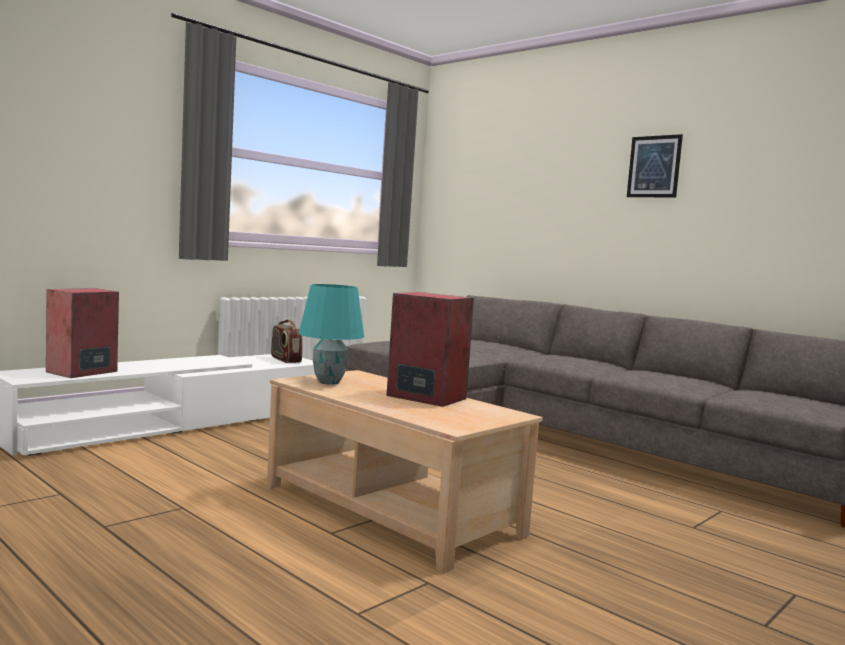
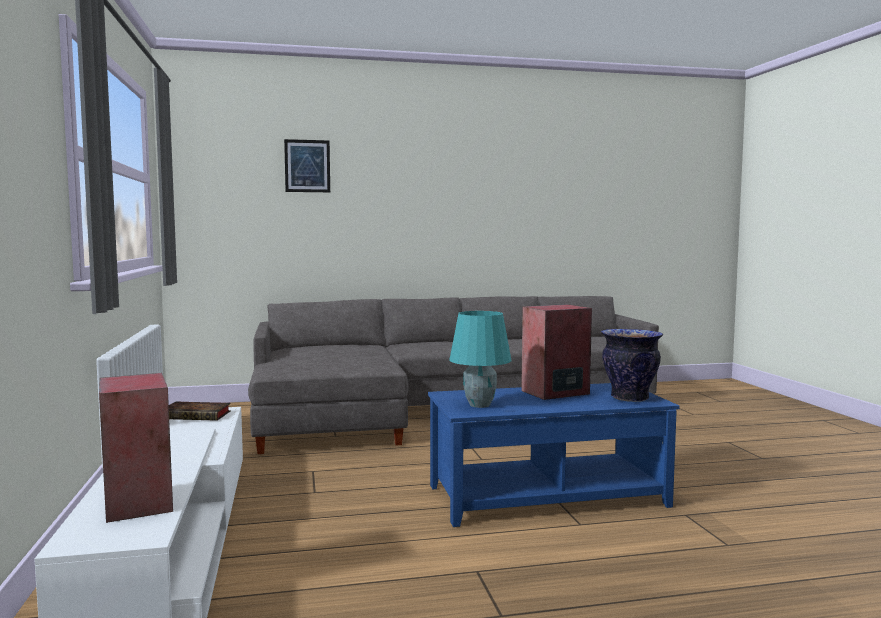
camera: 55 degrees left, 0 degrees up
beige coffee table [267,370,543,573] -> blue coffee table [428,383,680,527]
radio [271,319,302,363] -> book [169,401,231,421]
picture [627,134,683,197] -> picture moved to [284,139,330,192]
none -> vase [601,329,663,402]

